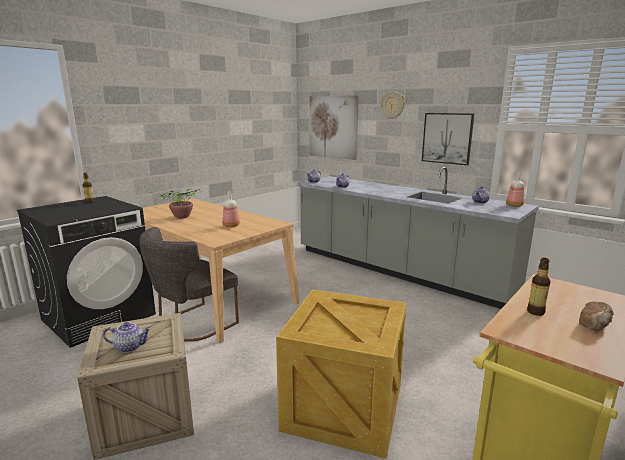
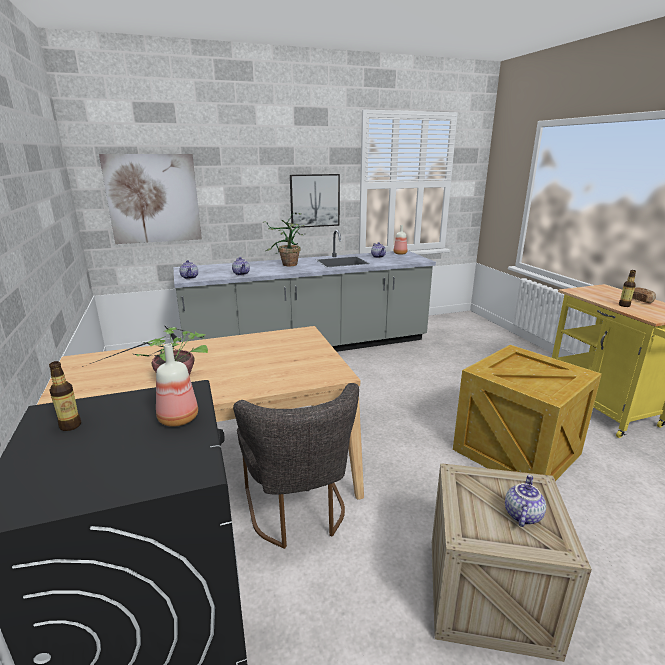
camera: 60 degrees left, 5 degrees up
bottle [222,191,240,227] -> bottle moved to [156,344,198,427]
wall clock [381,91,405,119] -> none
none -> potted plant [262,213,305,266]

